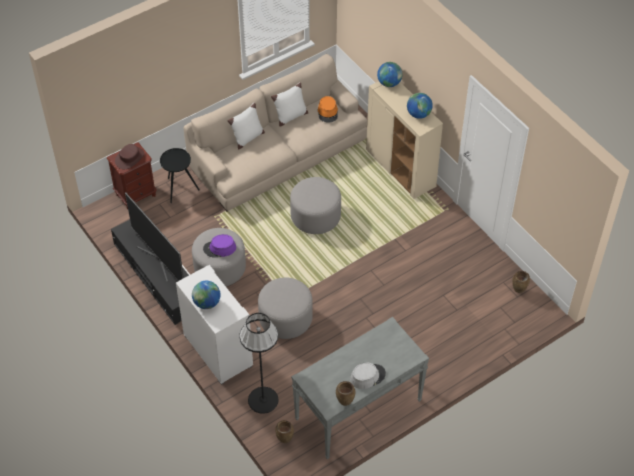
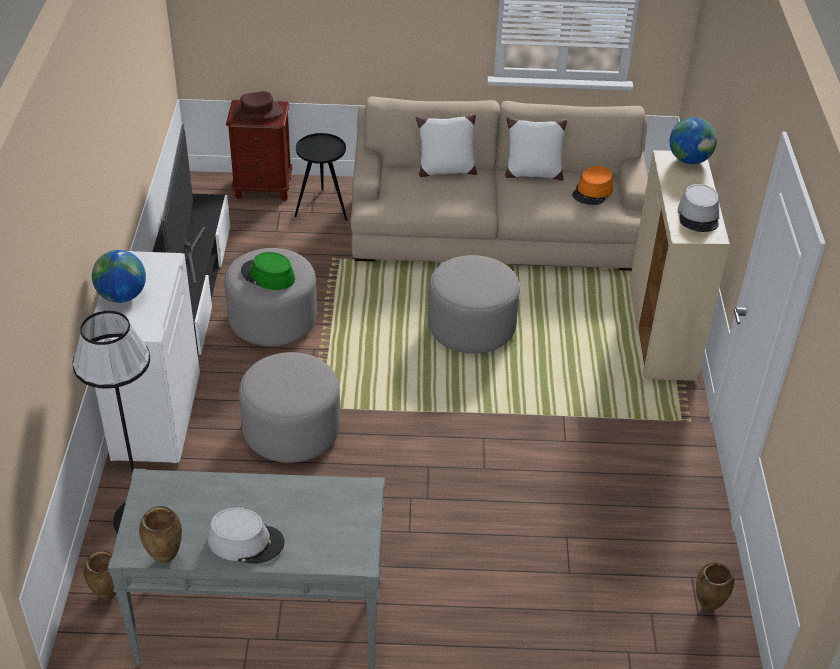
camera: 35 degrees right, 10 degrees down
purple hat [203,234,236,257] -> green hat [241,252,295,290]
globe [407,93,433,119] -> grey hat [678,184,719,232]

